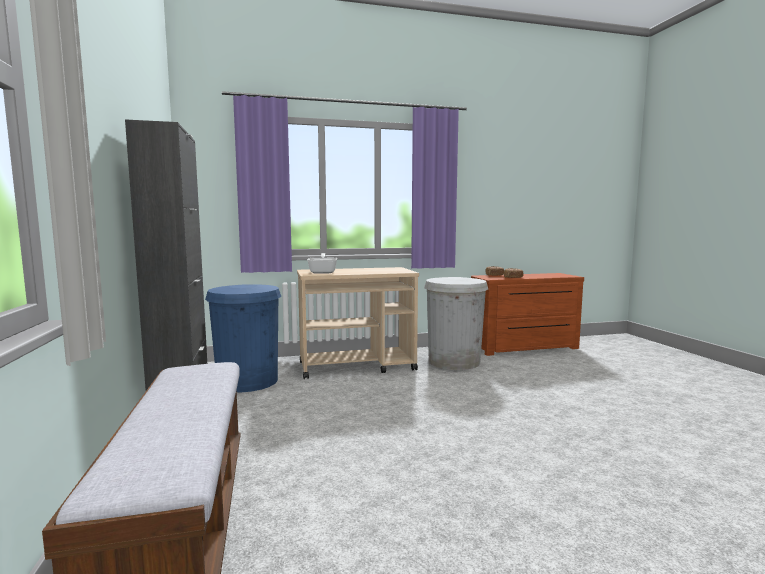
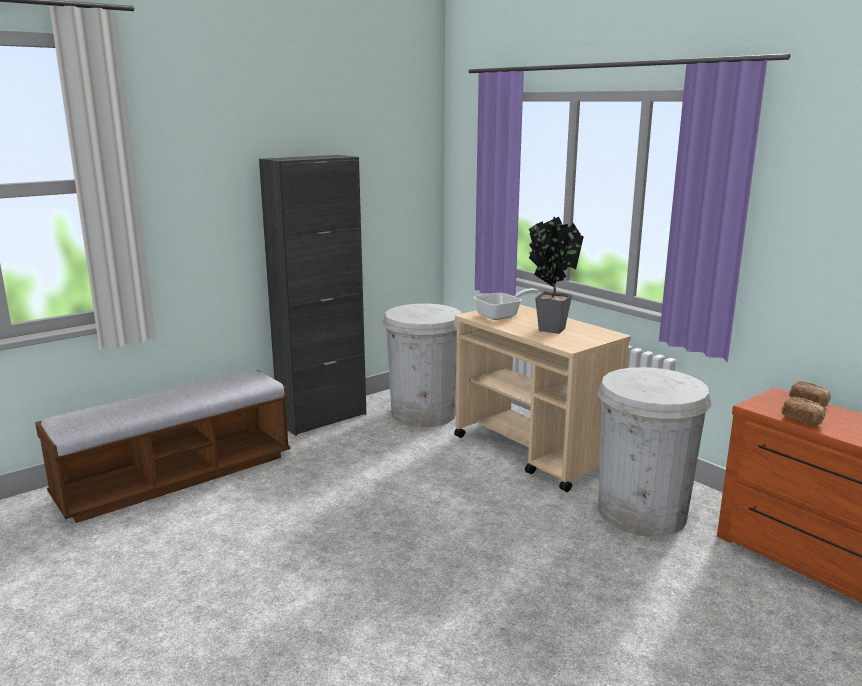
camera: 65 degrees right, 10 degrees up
blue trash can [205,284,281,392] -> white trash can [383,304,462,428]
none -> potted plant [529,216,584,334]

